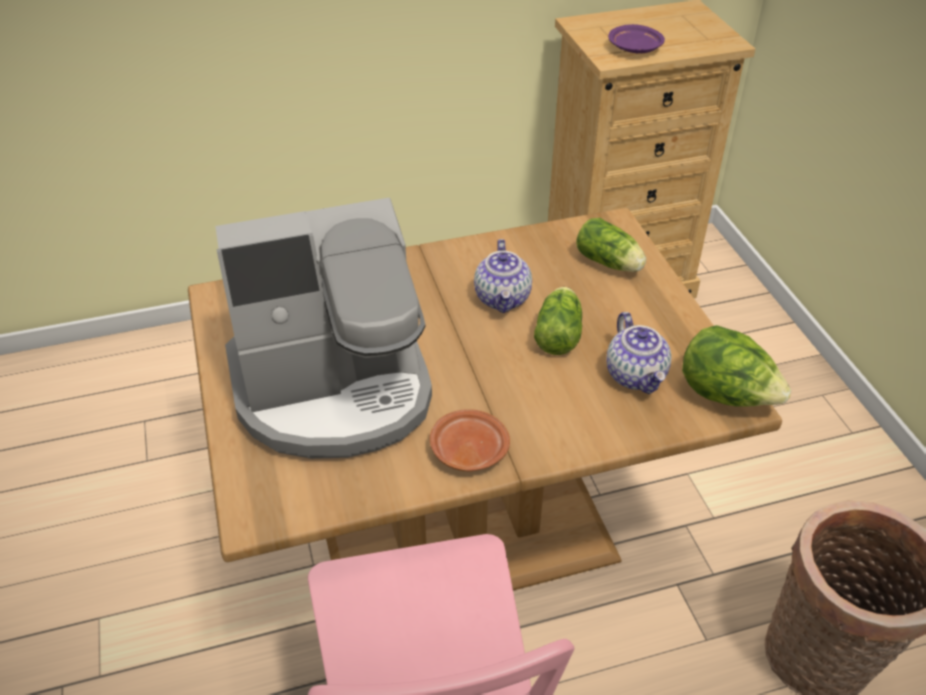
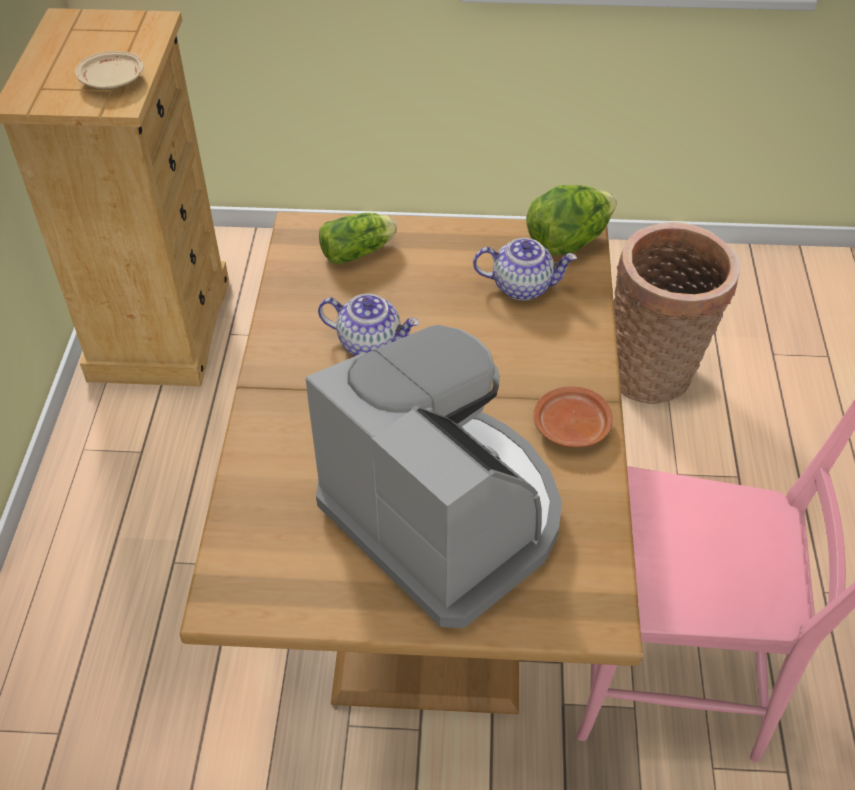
camera: 70 degrees left, 5 degrees up
coffee machine [215,198,432,459] -> coffee machine turned 45 degrees counterclockwise [306,325,562,628]
lettuce [534,287,582,355] -> none
purple plate [608,24,665,53] -> beige plate [75,51,144,89]

